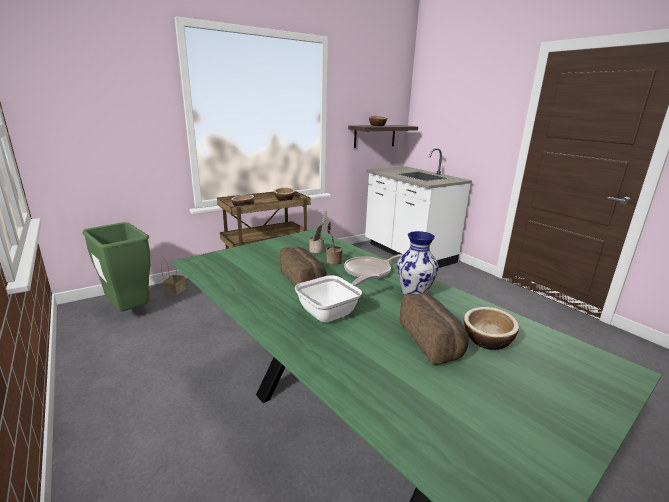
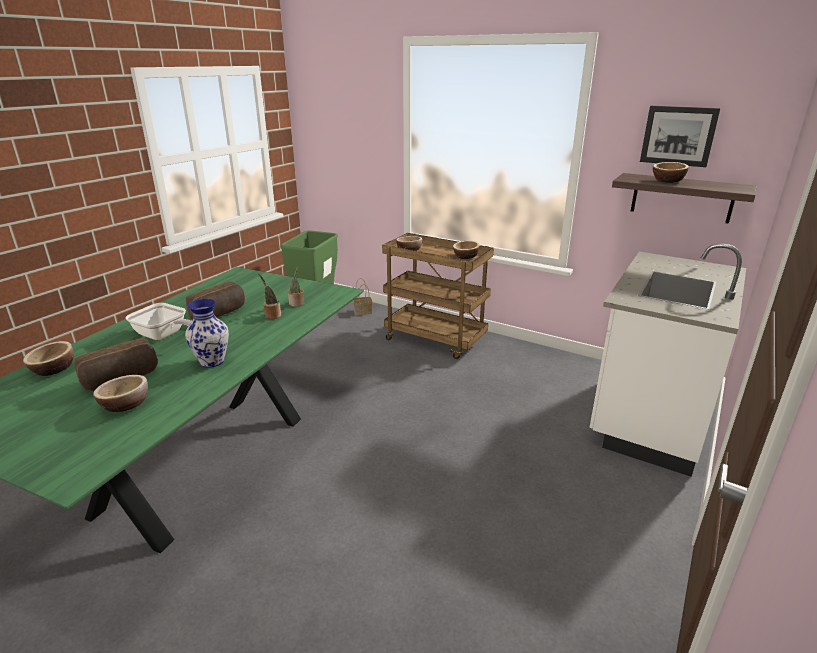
camera: 65 degrees right, 5 degrees up
frying pan [344,254,402,278] -> none
none -> bowl [23,341,74,376]
none -> picture [640,106,720,167]

